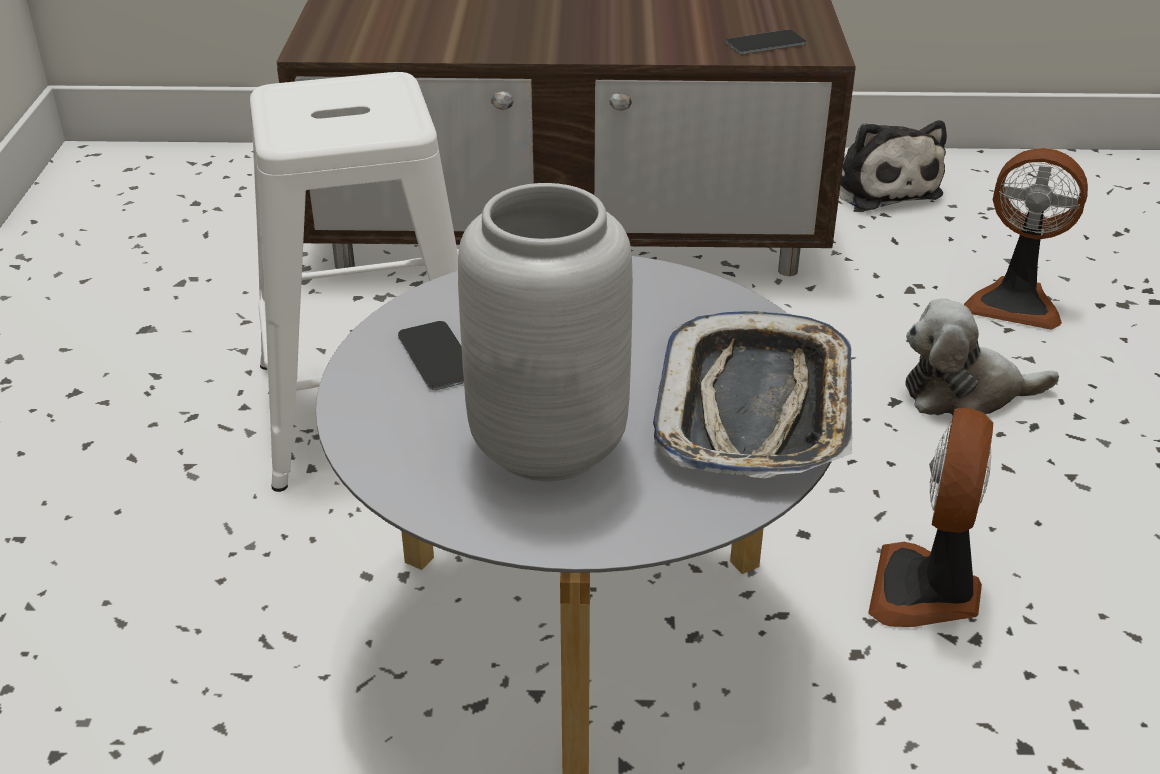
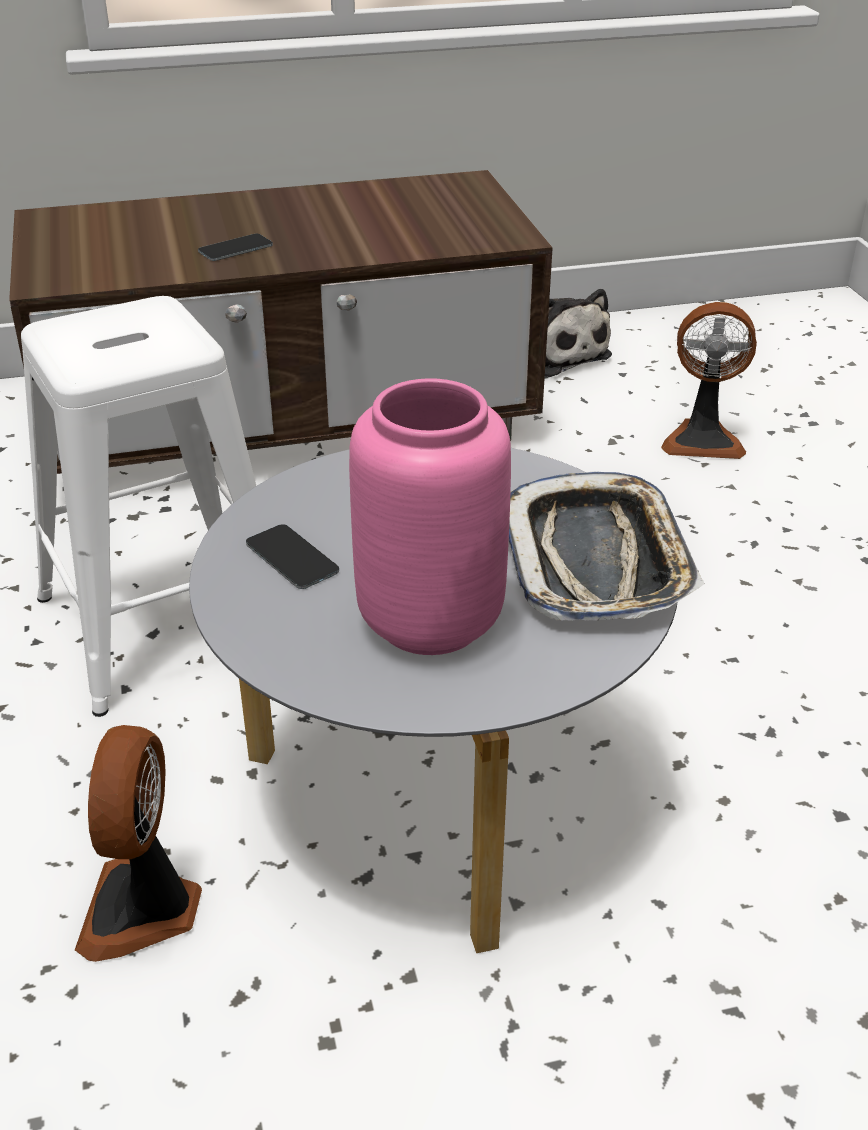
camera: 15 degrees left, 0 degrees up
grey vase [458,183,633,481] -> pink vase [349,378,511,655]
phone [726,30,806,54] -> phone moved to [198,234,273,261]
fan [868,408,993,627] -> fan moved to [75,725,202,962]
plush toy [905,298,1059,416] -> none

